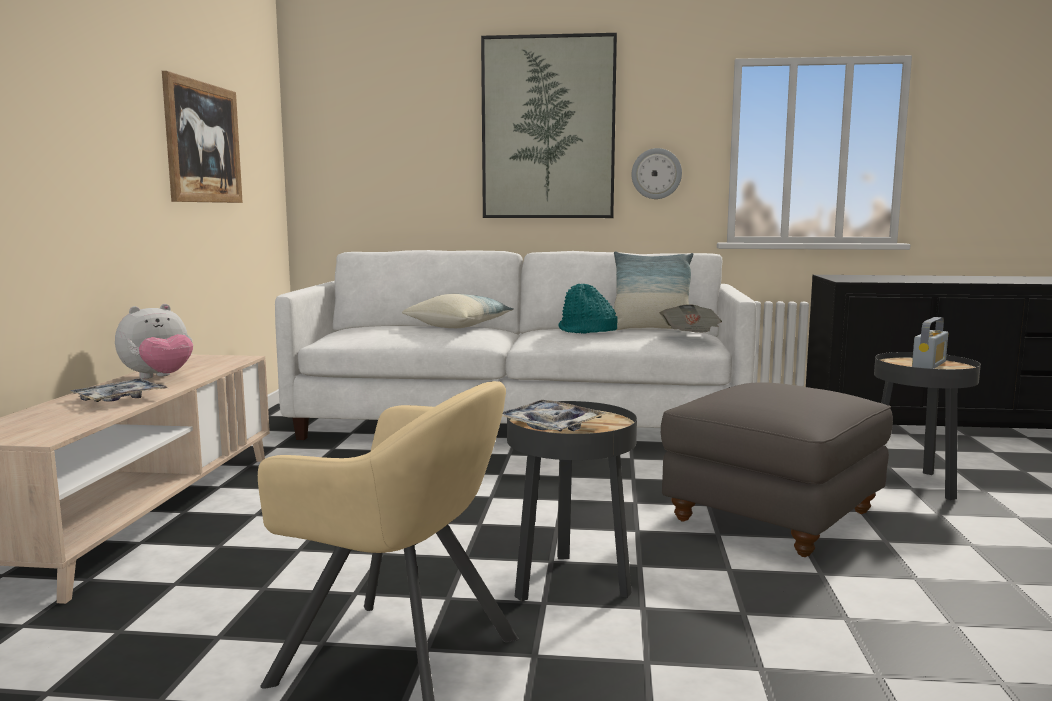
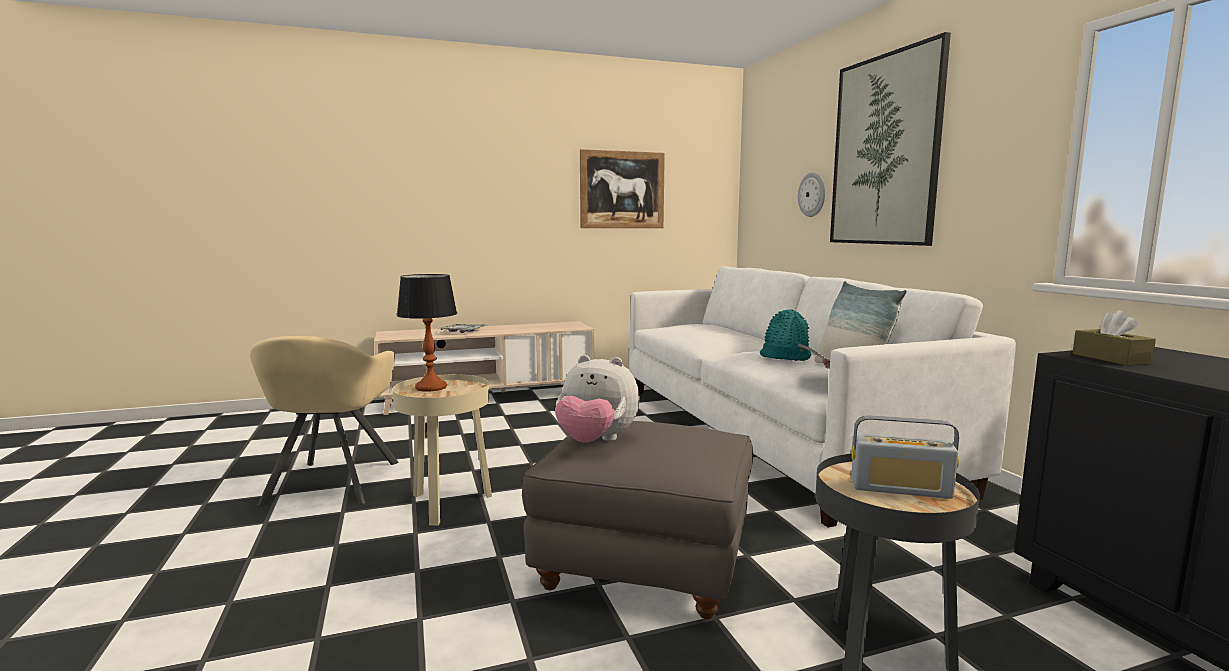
camera: 65 degrees right, 0 degrees up
plush toy [115,304,193,379] -> plush toy moved to [555,355,640,443]
pillow [402,293,514,328] -> none
tray [502,400,608,431] -> table lamp [397,274,457,392]
black side table [507,401,637,601] -> beige side table [393,374,492,526]
wall clock [632,148,682,199] -> wall clock moved to [798,172,825,217]
none -> brown tissue box [1073,310,1156,366]

